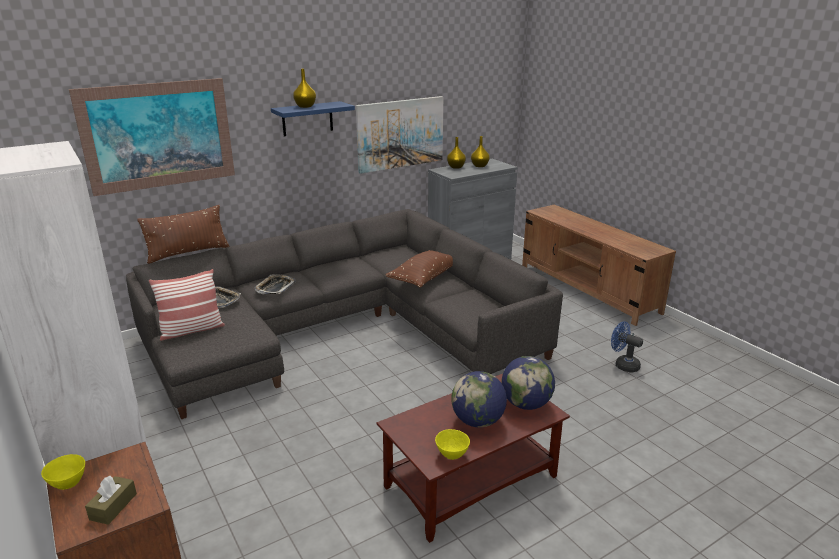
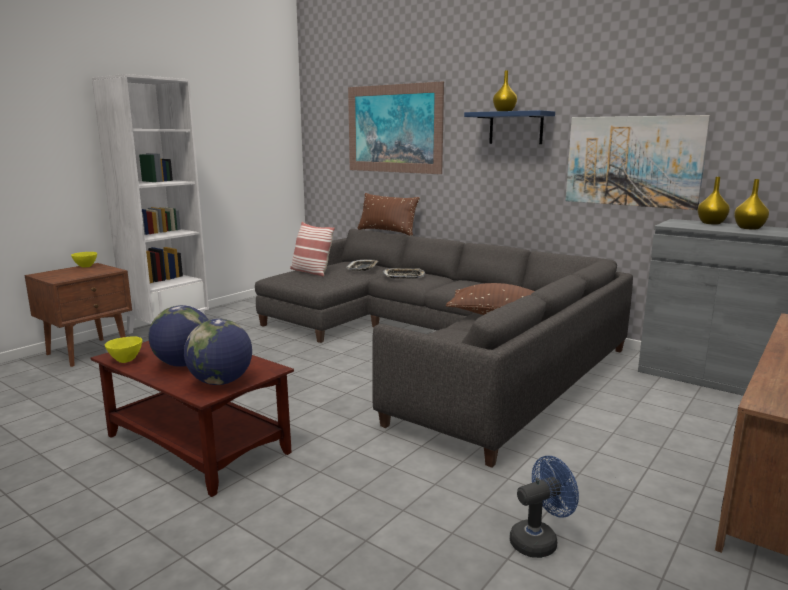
camera: 70 degrees right, 10 degrees down
brown tissue box [85,476,137,525] -> none
blue fan [611,321,643,372] -> blue fan turned 45 degrees clockwise [510,456,579,558]

